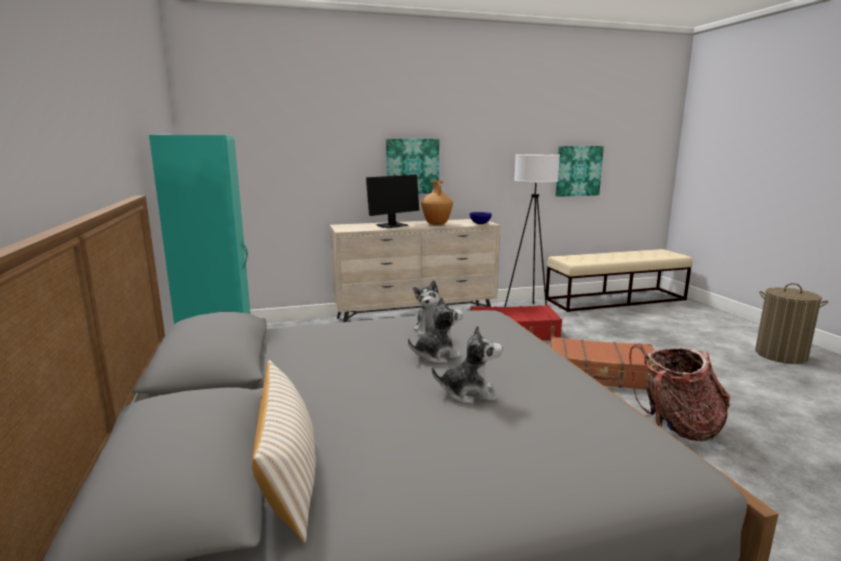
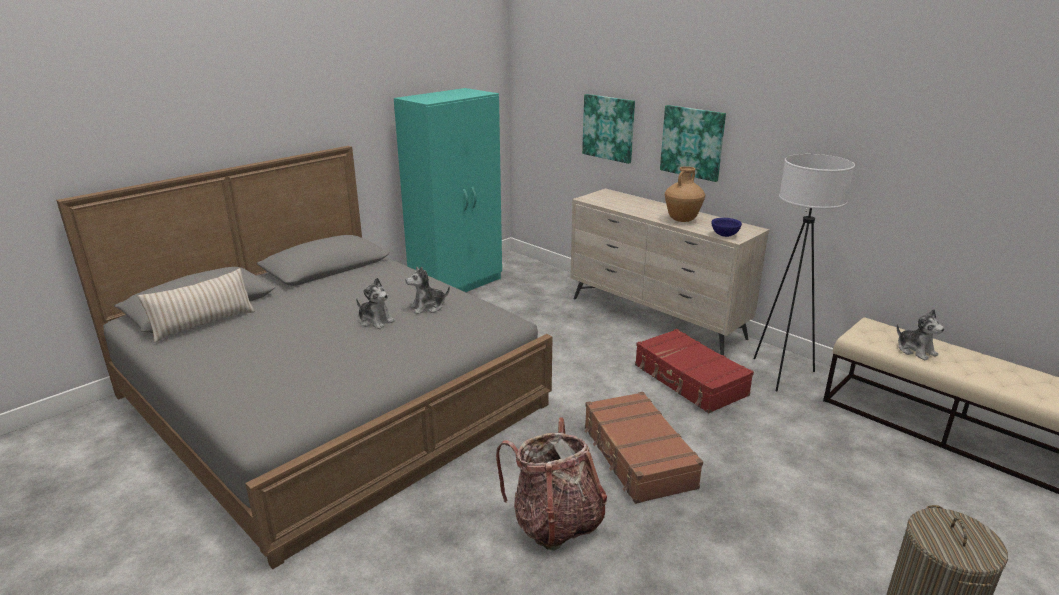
camera: 60 degrees right, 10 degrees up
monitor [366,175,419,228] -> none
plush toy [432,325,503,404] -> plush toy moved to [897,309,944,360]
picture [555,146,604,197] -> picture moved to [582,94,635,164]

